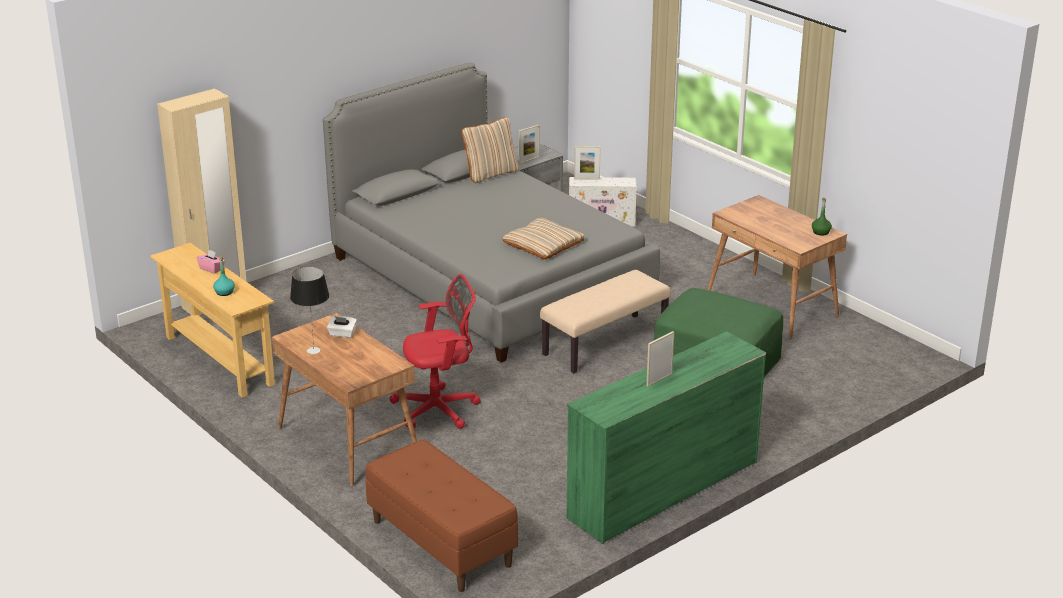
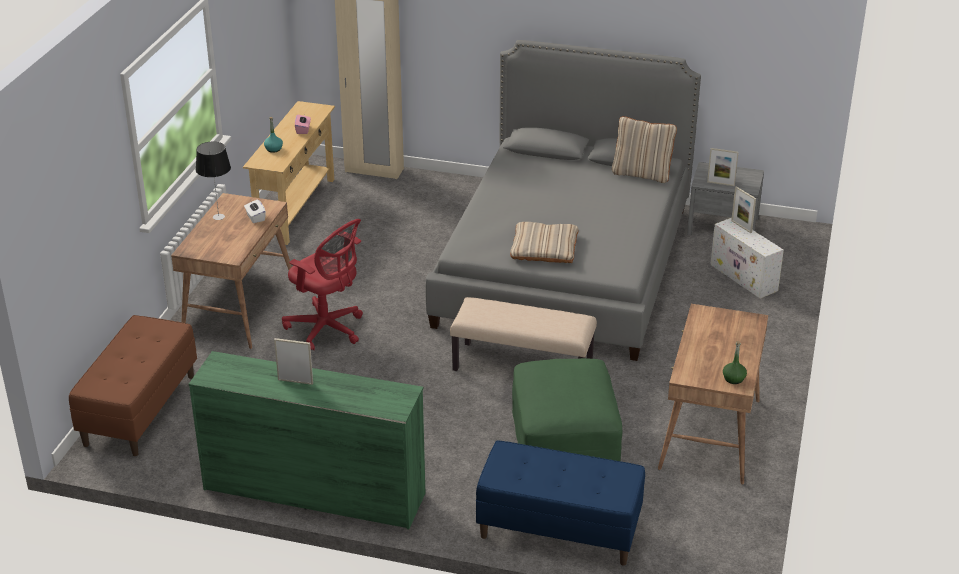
camera: 55 degrees right, 5 degrees up
none -> blue bench [476,441,645,566]

